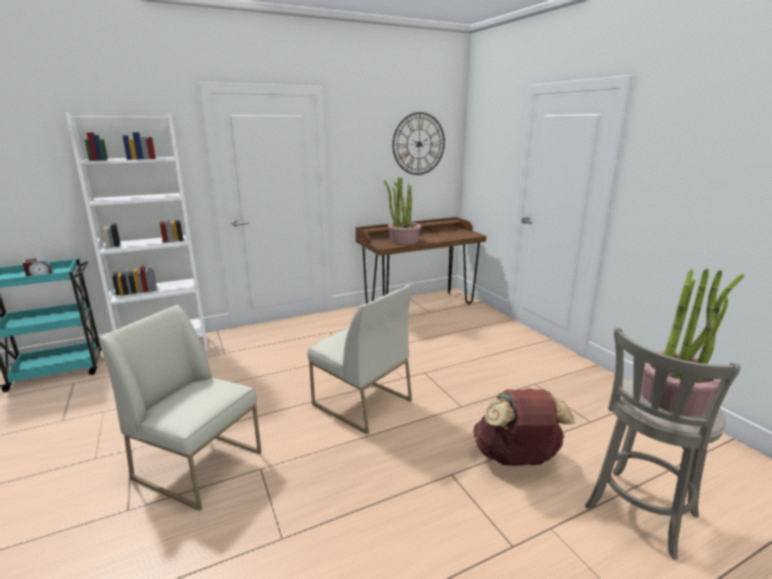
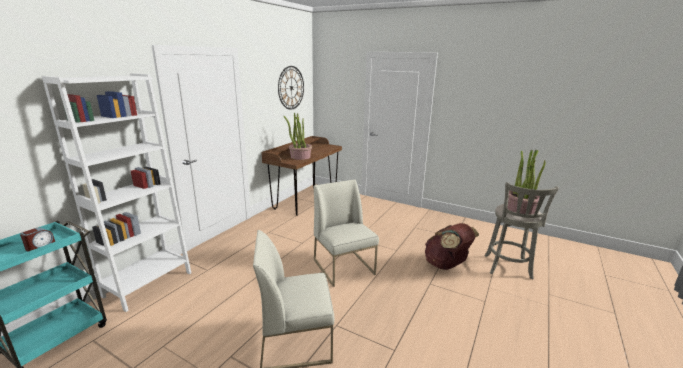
camera: 35 degrees left, 0 degrees up
white chair [307,285,412,435] -> white chair turned 120 degrees counterclockwise [314,179,379,287]

